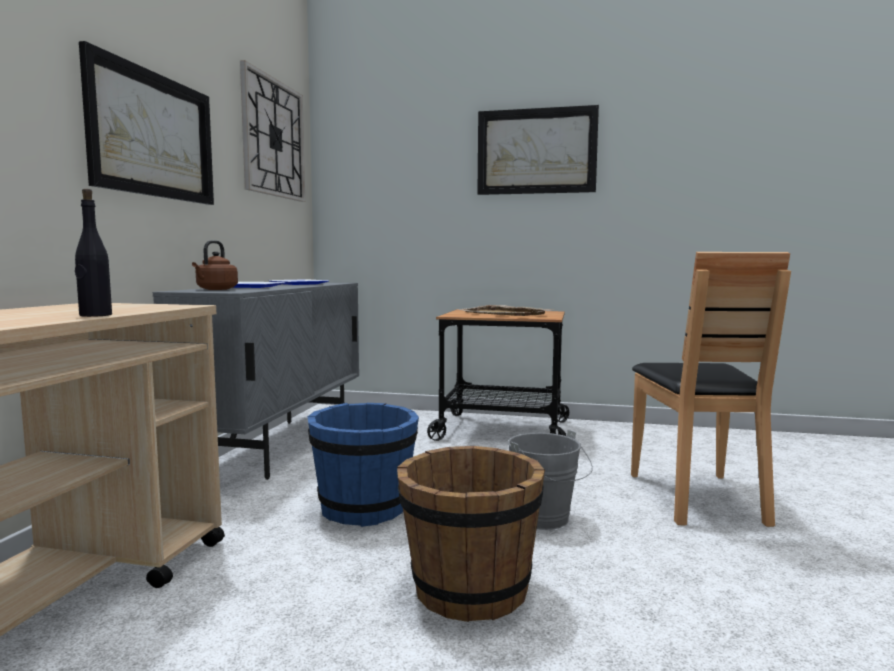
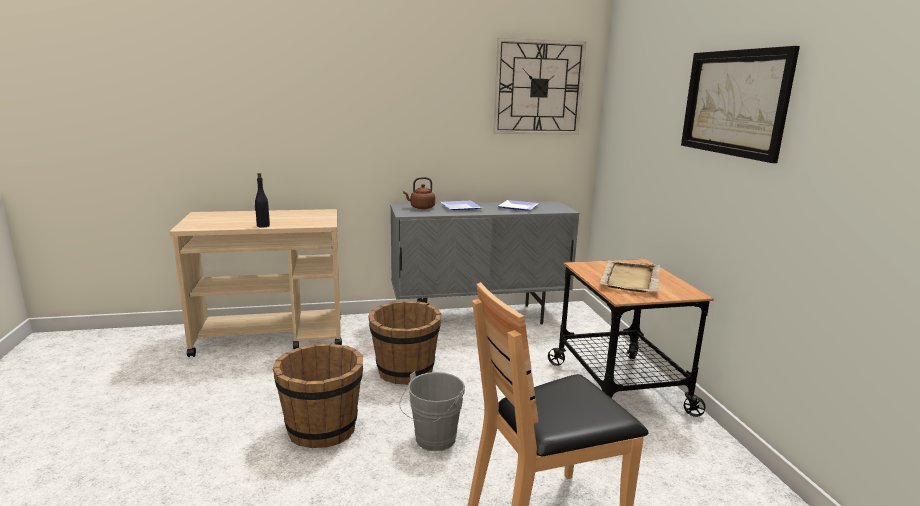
camera: 65 degrees right, 10 degrees up
picture [79,41,214,205] -> none
blue bucket [307,403,419,527] -> brown bucket [368,301,441,385]

